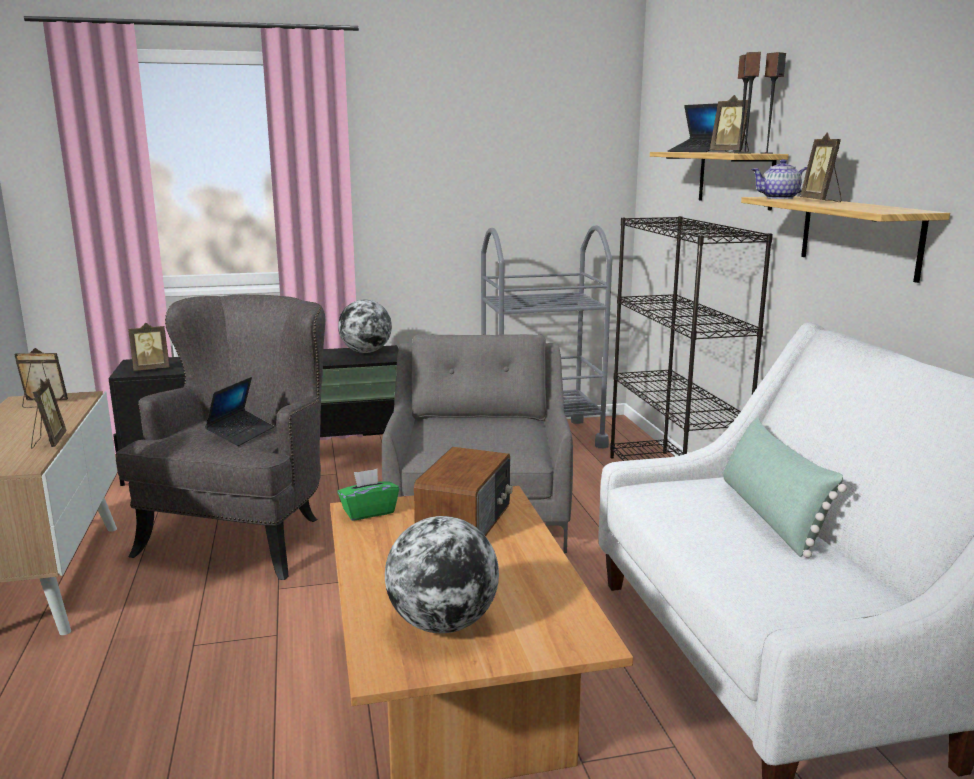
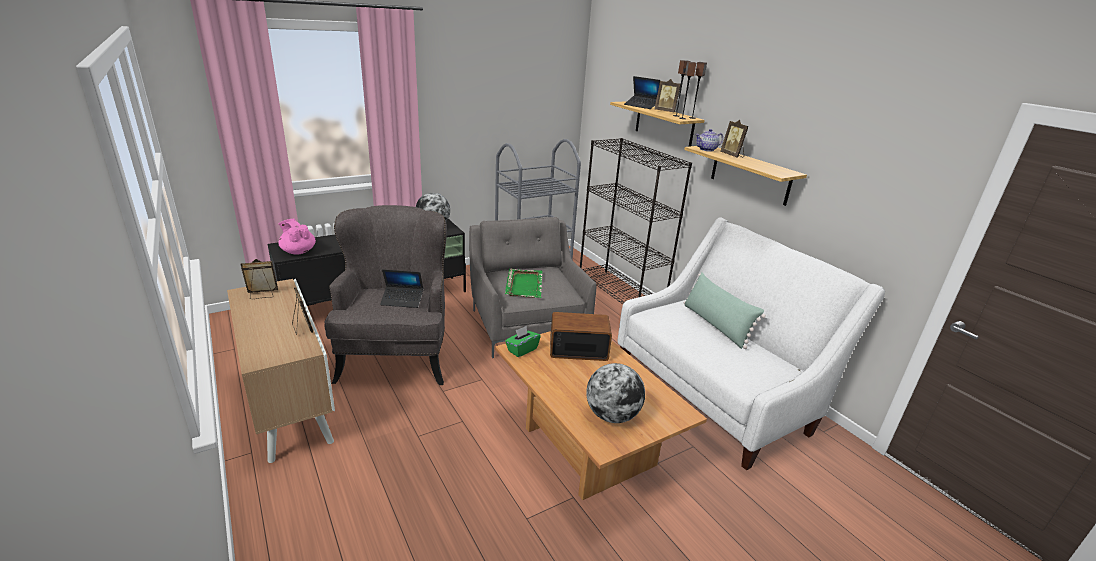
camera: 20 degrees left, 10 degrees up
picture frame [128,323,170,371] -> pink teapot [278,219,316,255]
laptop [205,377,274,446] -> laptop turned 90 degrees clockwise [380,269,423,308]
radio [414,447,513,536] -> radio turned 90 degrees counterclockwise [550,312,612,361]
none -> green tray [505,269,542,298]

